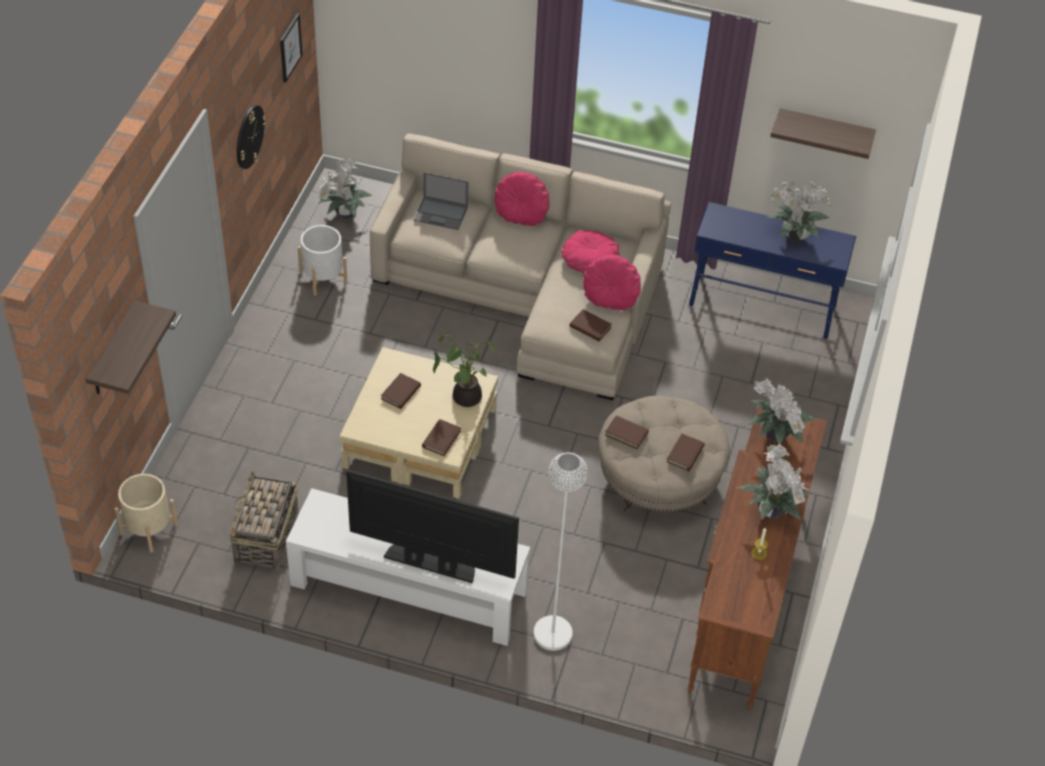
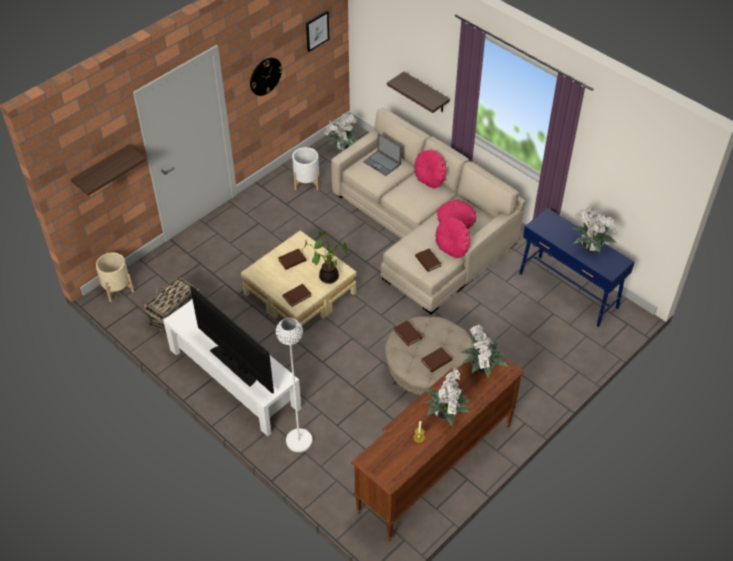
camera: 30 degrees right, 0 degrees up
shelf [770,108,876,159] -> shelf moved to [387,72,450,113]

